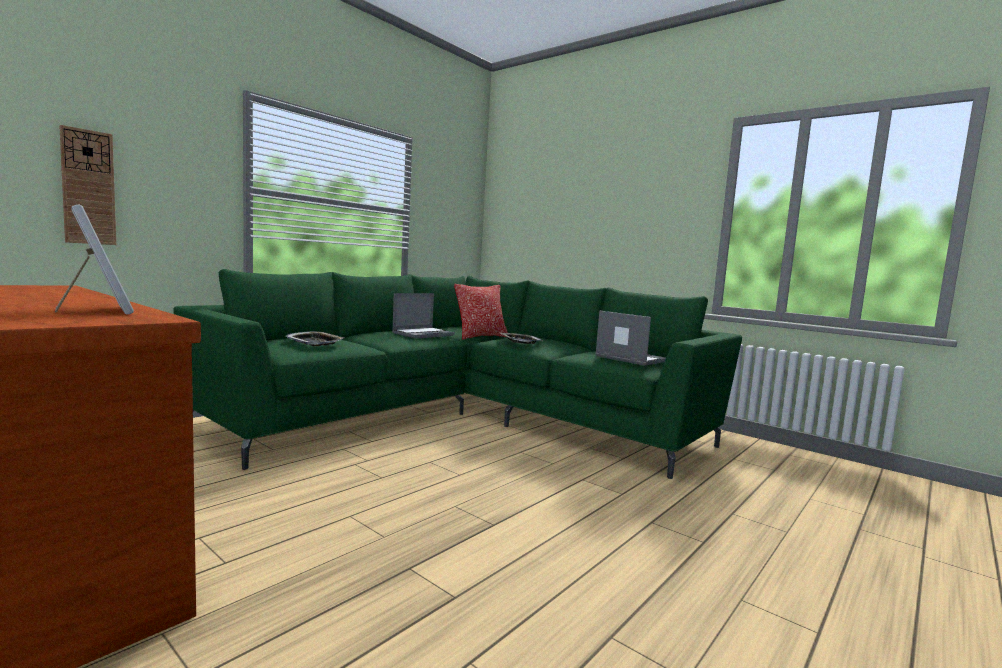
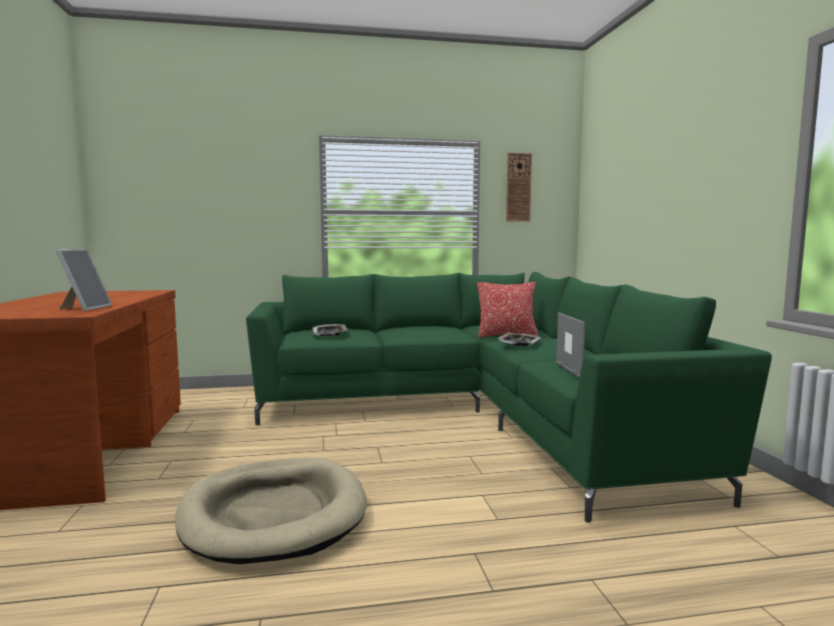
camera: 40 degrees right, 0 degrees up
wall clock [59,125,116,245] -> wall clock moved to [506,153,532,222]
laptop [392,293,455,339] -> none
none -> beige dog bed [175,458,367,564]

